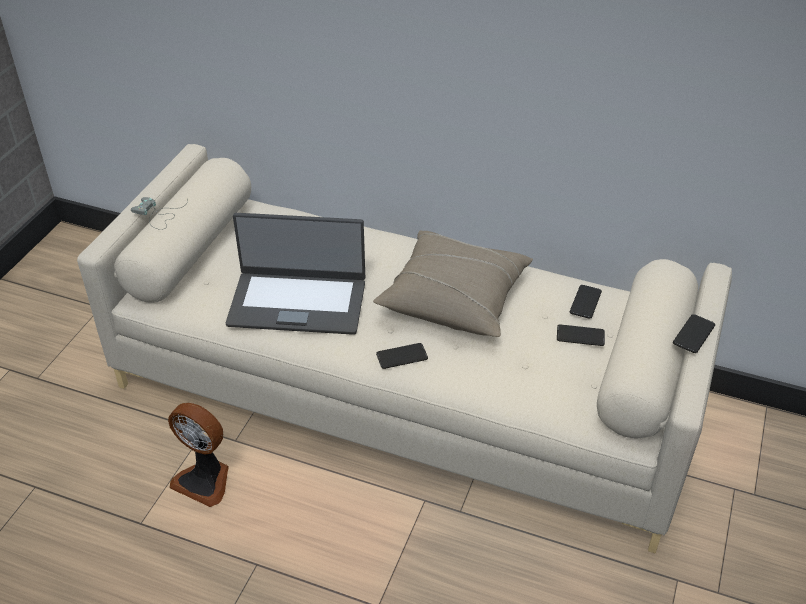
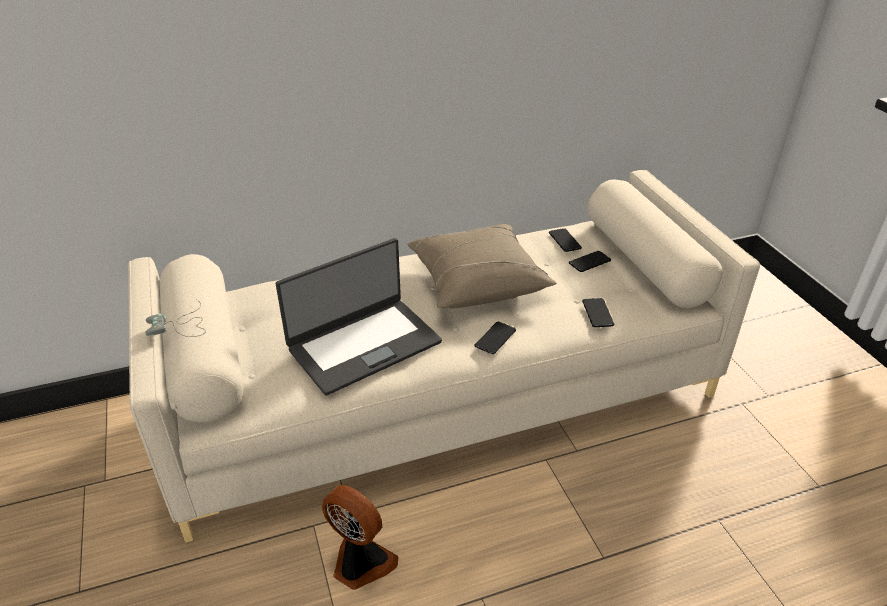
camera: 40 degrees left, 5 degrees down
fan [168,403,229,507] -> fan turned 135 degrees counterclockwise [322,485,398,590]
phone [673,314,715,353] -> phone moved to [582,298,614,327]

